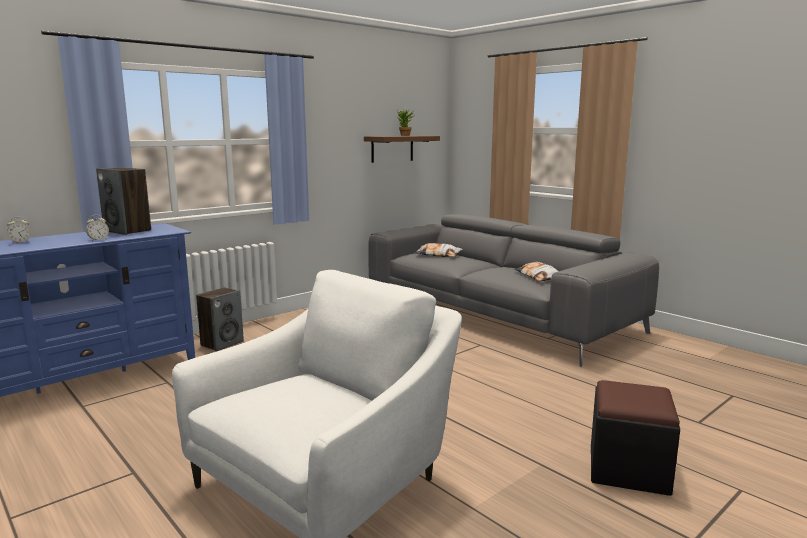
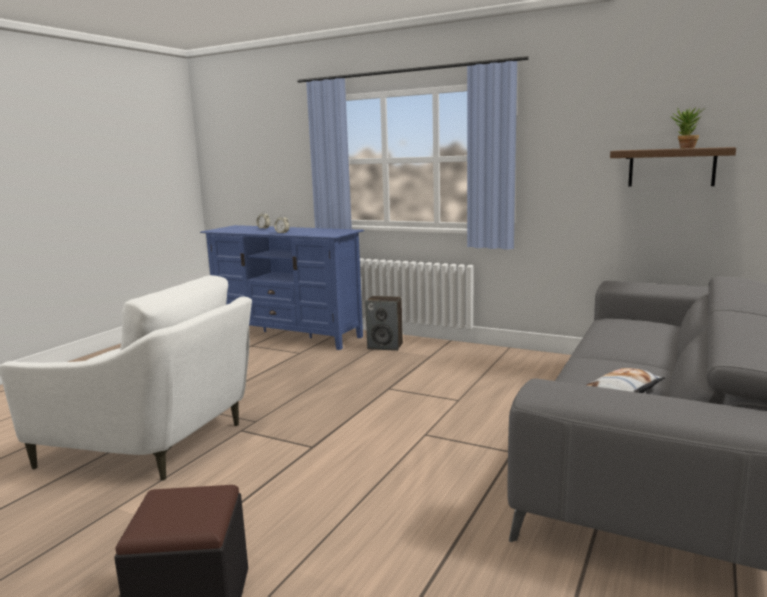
camera: 70 degrees right, 0 degrees up
speaker [96,167,151,235] -> none
pillow [415,243,463,257] -> none

